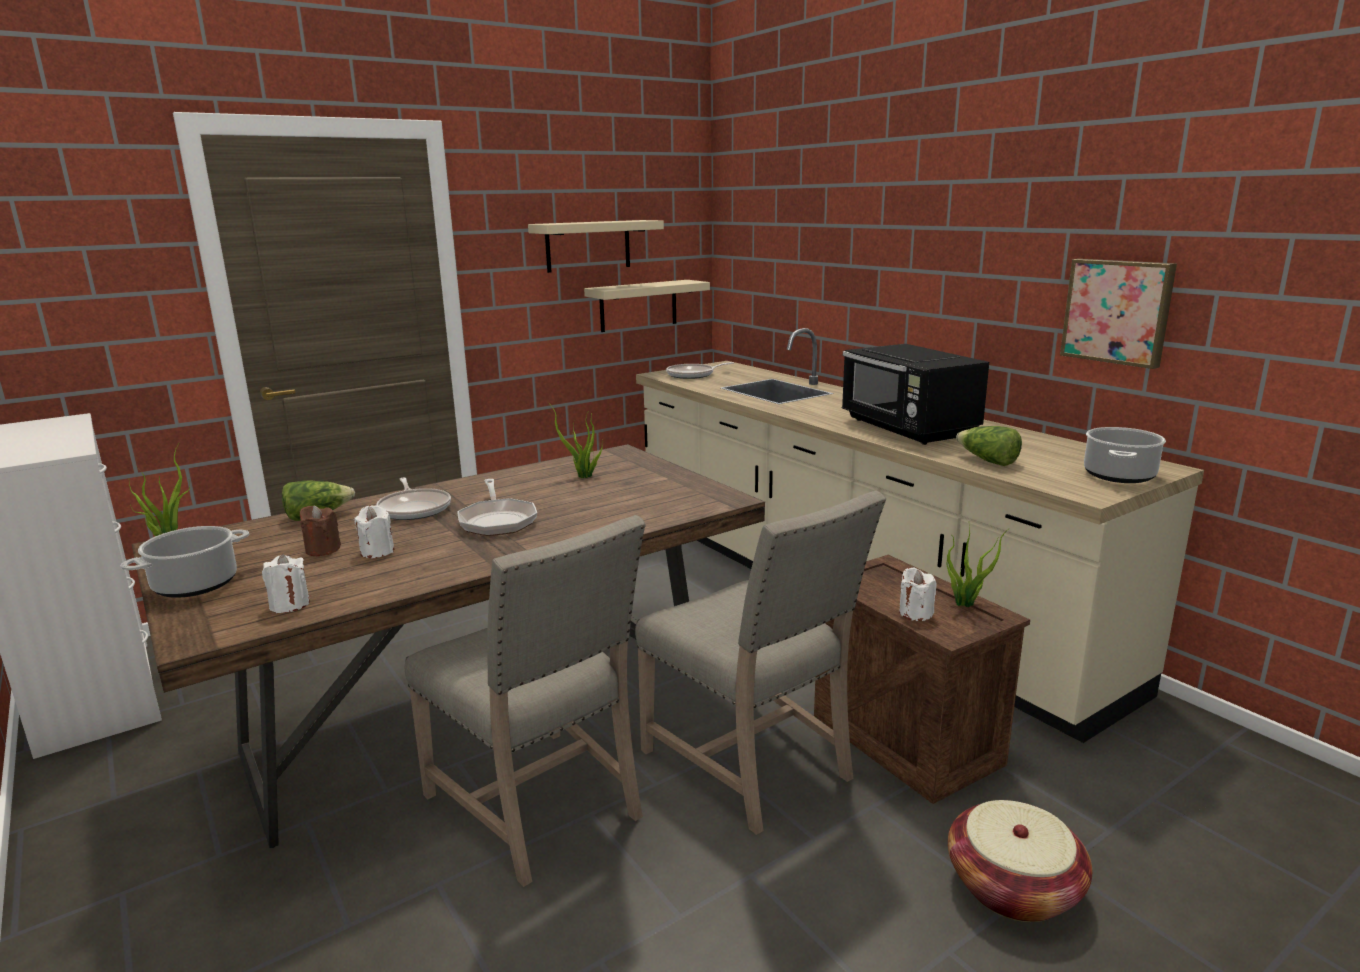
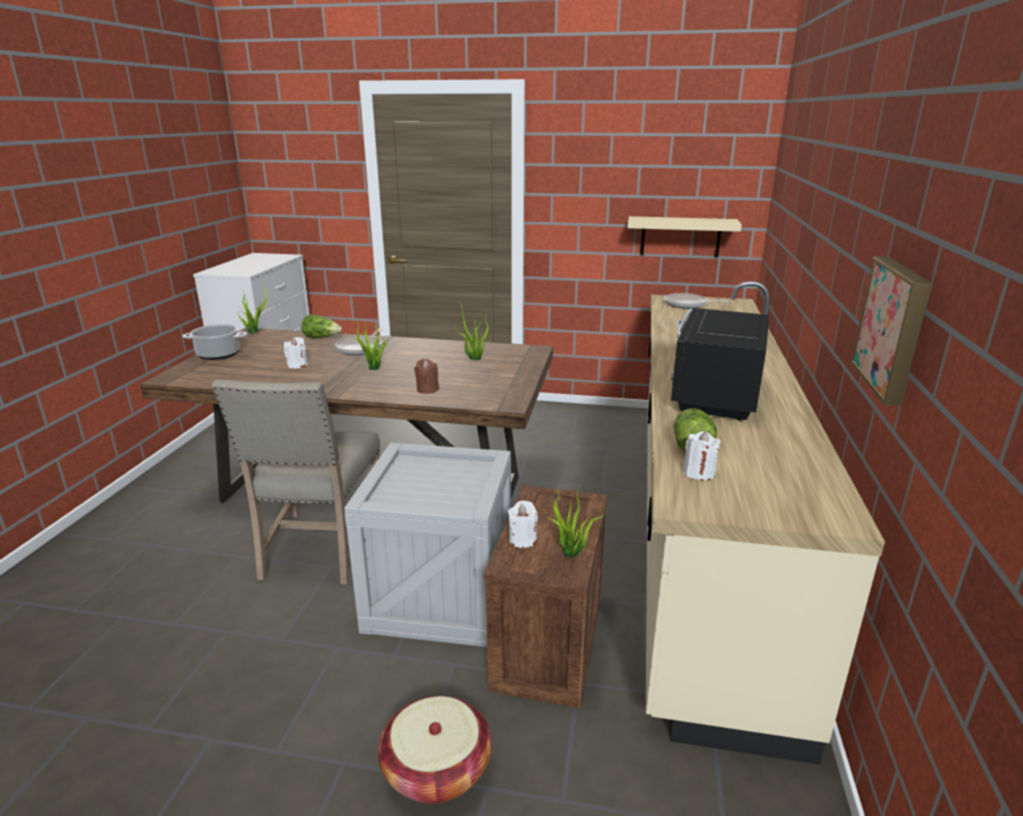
camera: 45 degrees right, 5 degrees up
white candle [262,554,310,613] -> white candle moved to [683,431,721,480]
brown candle [300,506,341,556] -> brown candle moved to [414,359,439,394]
frying pan [458,479,537,536] -> potted plant [351,319,389,370]
beige shelf [528,220,664,273] -> none
beige chair [635,490,886,835] -> crate [344,443,511,647]
cooking pot [1084,427,1166,483] -> none

